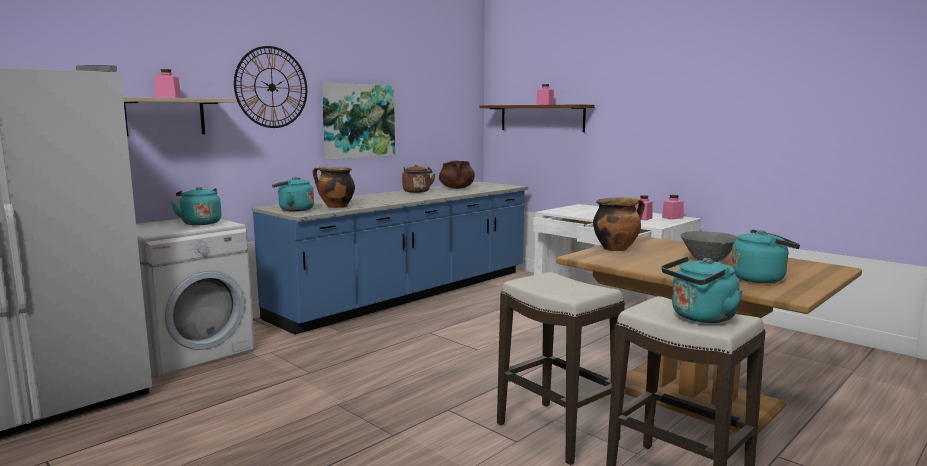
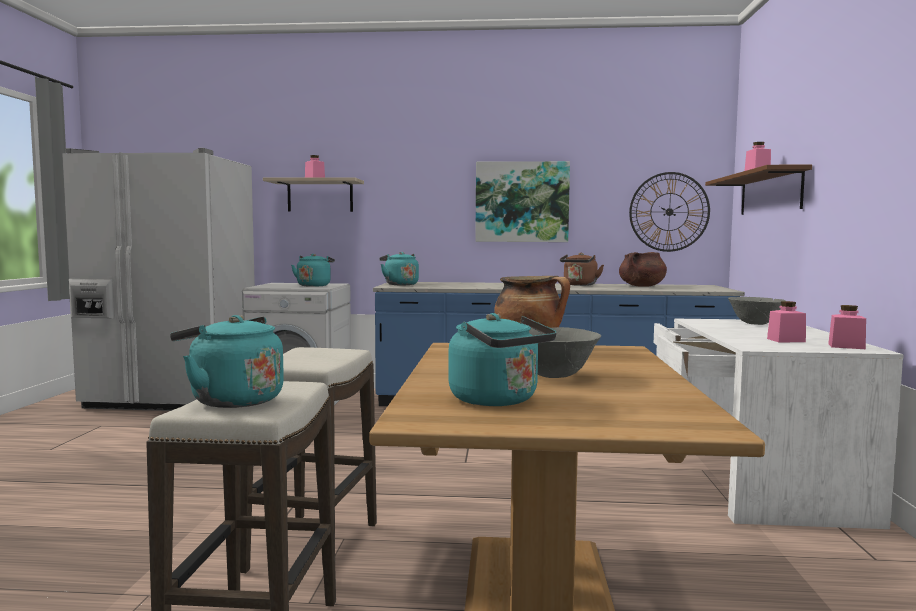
camera: 50 degrees right, 5 degrees down
wall clock [234,46,307,128] -> wall clock moved to [629,172,710,252]
cooking pot [313,167,355,208] -> none
none -> grey bowl [728,297,786,325]

